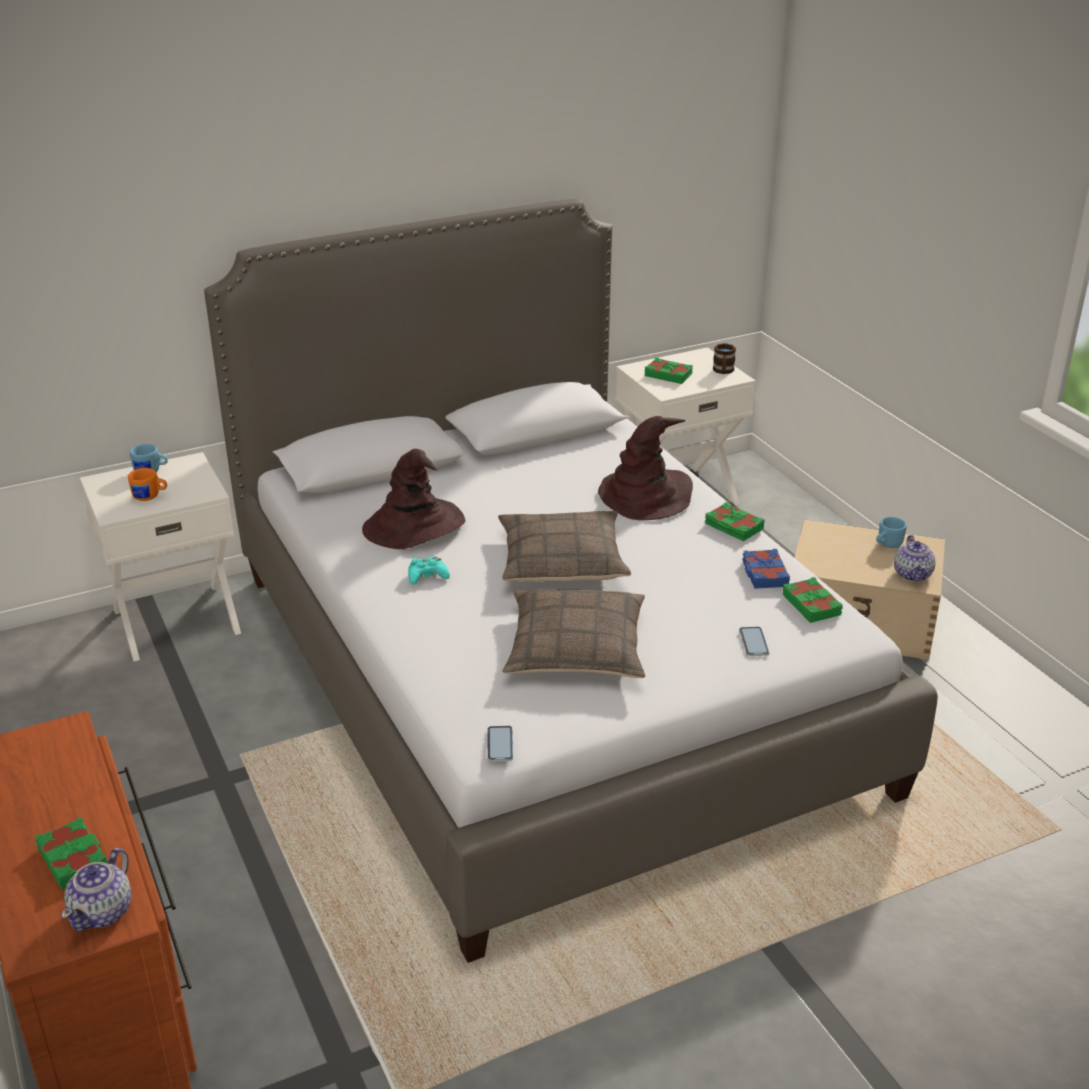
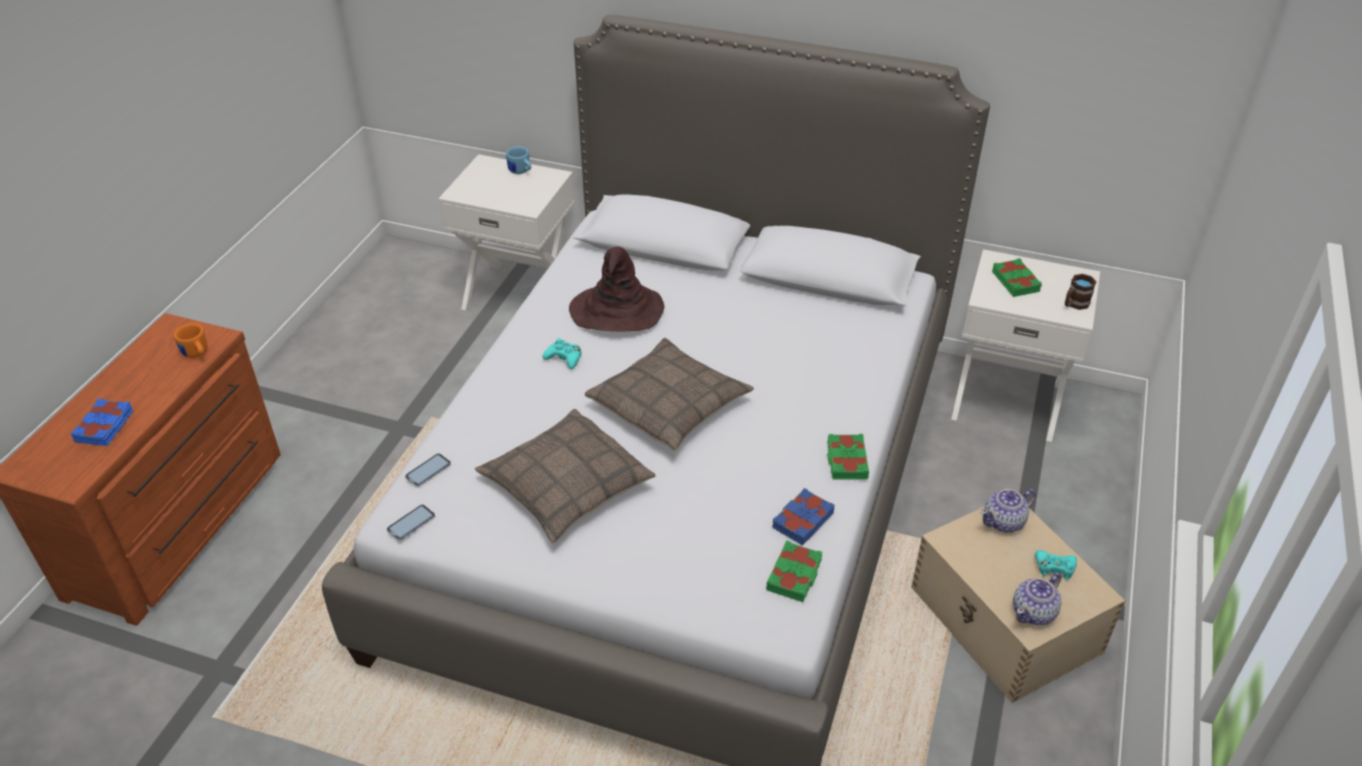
camera: 45 degrees right, 10 degrees up
green book [35,817,107,890] -> blue book [71,398,133,446]
teapot [61,848,132,931] -> teapot moved to [980,489,1036,533]
orange mug [128,468,167,501] -> orange mug moved to [174,324,208,358]
brown hat [598,416,693,520] -> none
phone [739,627,769,656] -> phone moved to [405,453,451,487]
blue mug [876,517,907,548] -> turquoise game controller [1035,550,1077,580]

